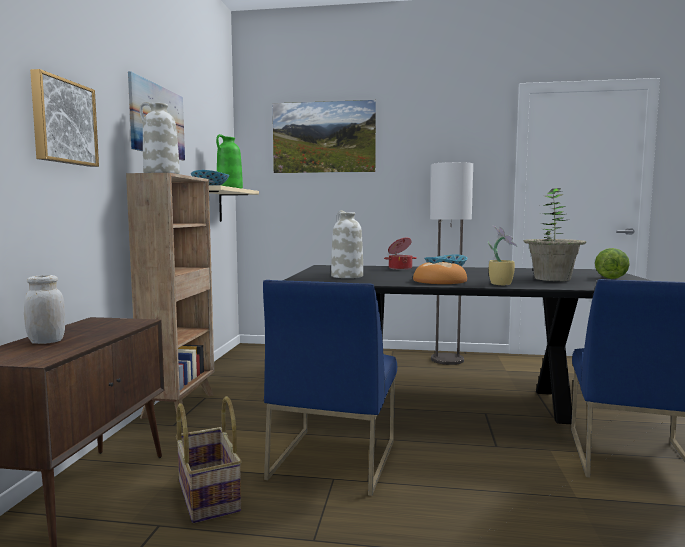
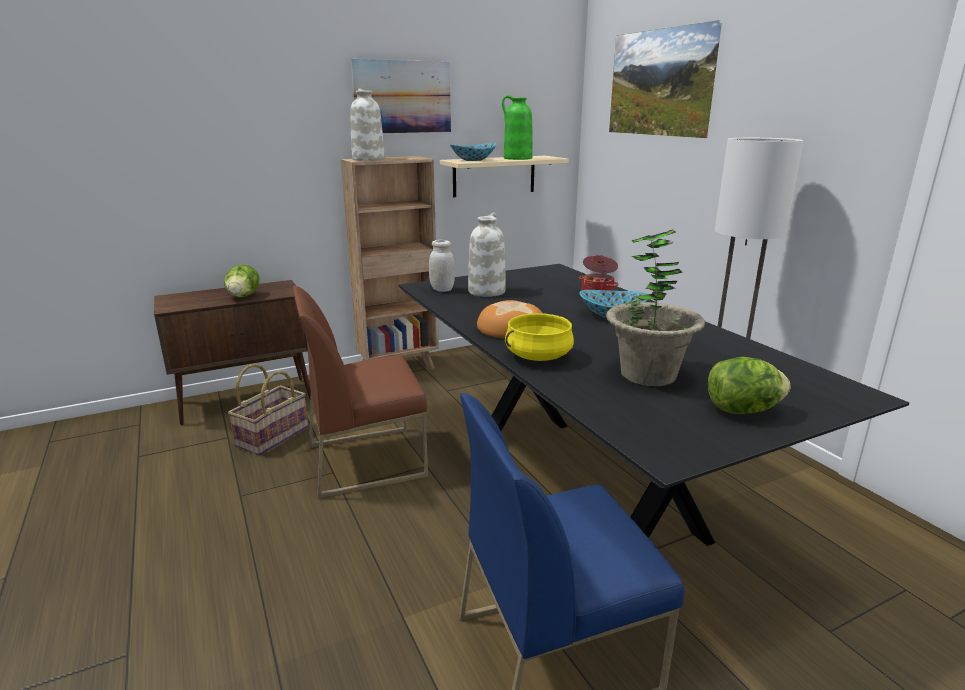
camera: 55 degrees right, 15 degrees up
white jar [24,275,65,344] -> white jar moved to [429,240,455,292]
picture [30,69,99,167] -> none
blue chair [263,280,397,496] -> brown chair [293,286,428,498]
potted plant [488,226,517,285] -> yellow cooking pot [505,313,574,361]
none -> lettuce [224,265,260,297]

